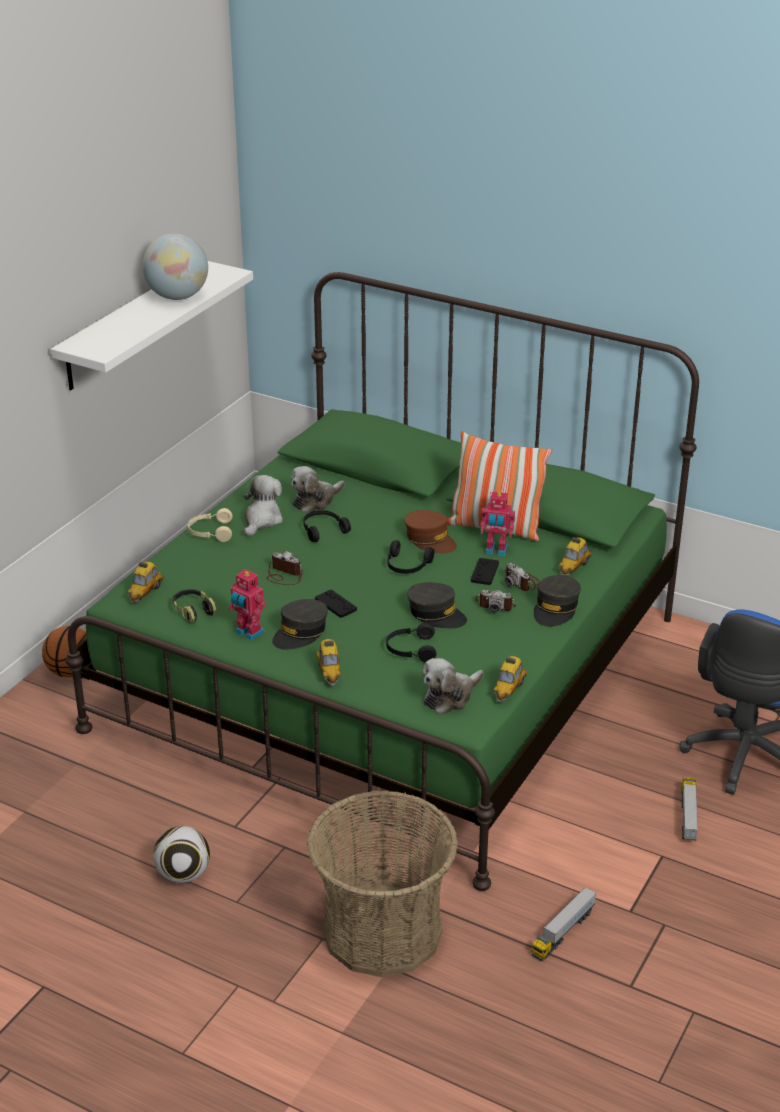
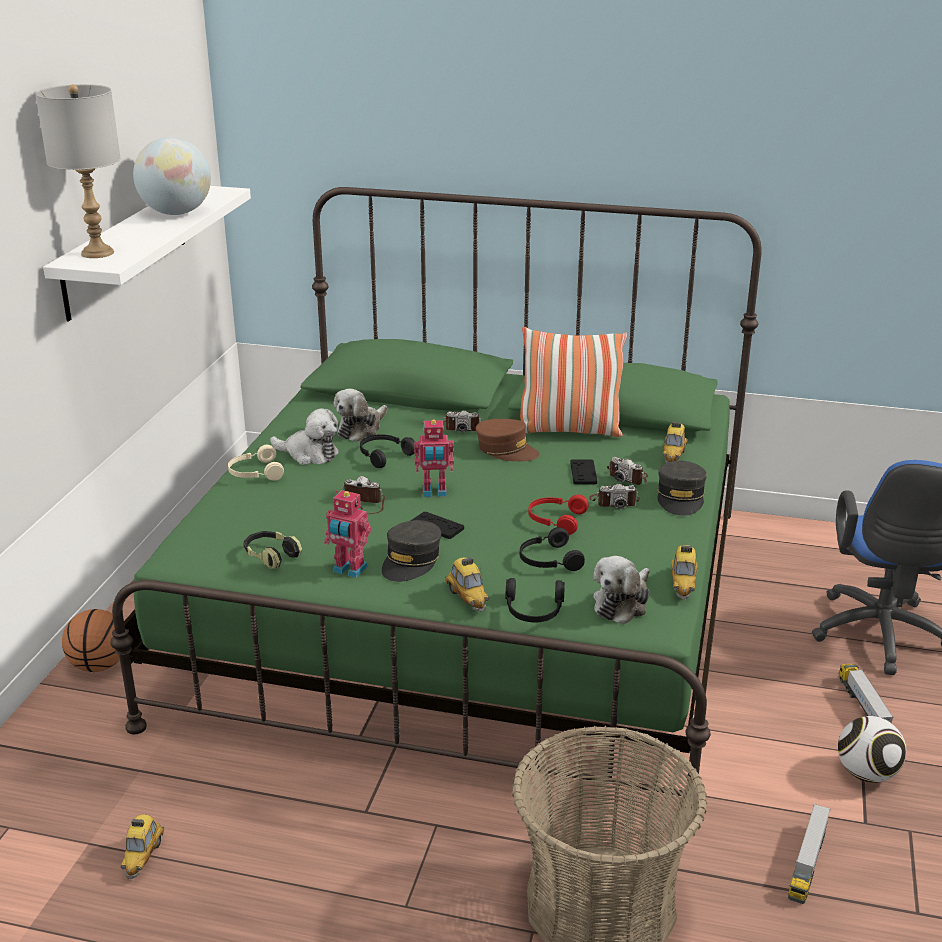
camera: 15 degrees left, 5 degrees down
toy car [127,562,164,603] -> toy car moved to [121,815,164,879]
football [153,826,210,883] -> football moved to [838,716,906,783]
plush toy [243,475,283,536] -> plush toy turned 105 degrees clockwise [270,408,339,465]
black headphones [387,540,434,574] -> black headphones moved to [506,578,565,622]
grey cap [407,582,467,628] -> red headphones [528,495,588,535]
toy robot [481,492,515,556] -> toy robot moved to [414,420,454,497]
none -> grey table lamp [35,84,121,258]
none -> camera [443,410,481,432]

